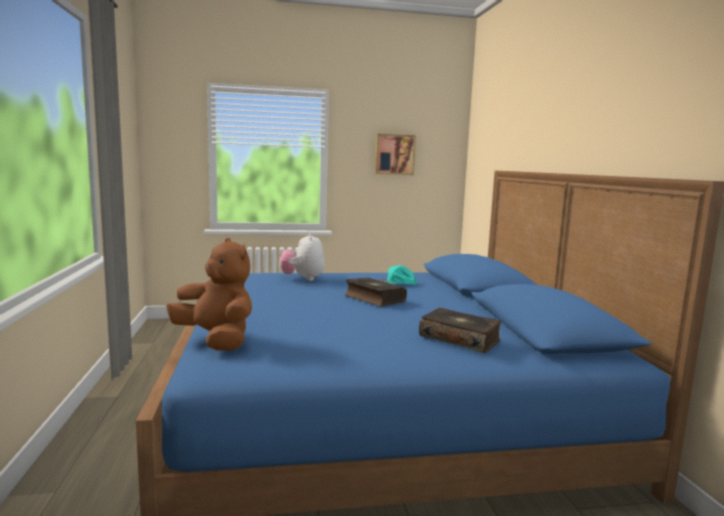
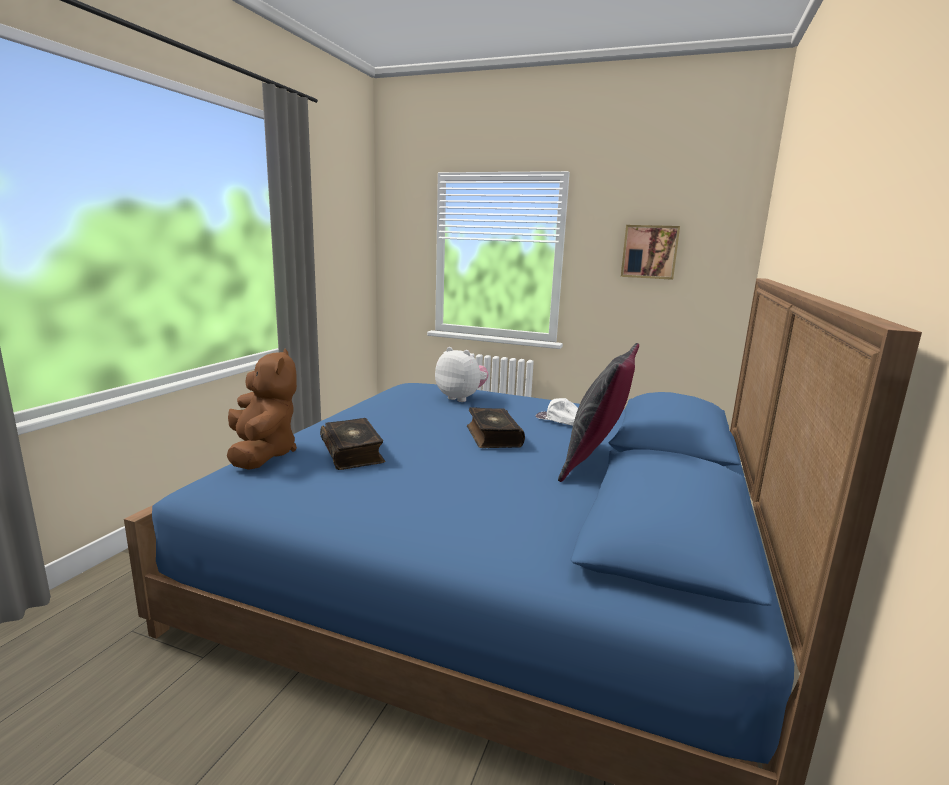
camera: 30 degrees right, 5 degrees up
plush toy [280,233,325,281] -> plush toy turned 105 degrees clockwise [435,347,489,402]
turquoise cap [378,265,418,285] -> white cap [536,398,578,426]
book [419,308,502,353] -> book moved to [320,418,385,470]
none -> grey pillow [558,343,639,482]

